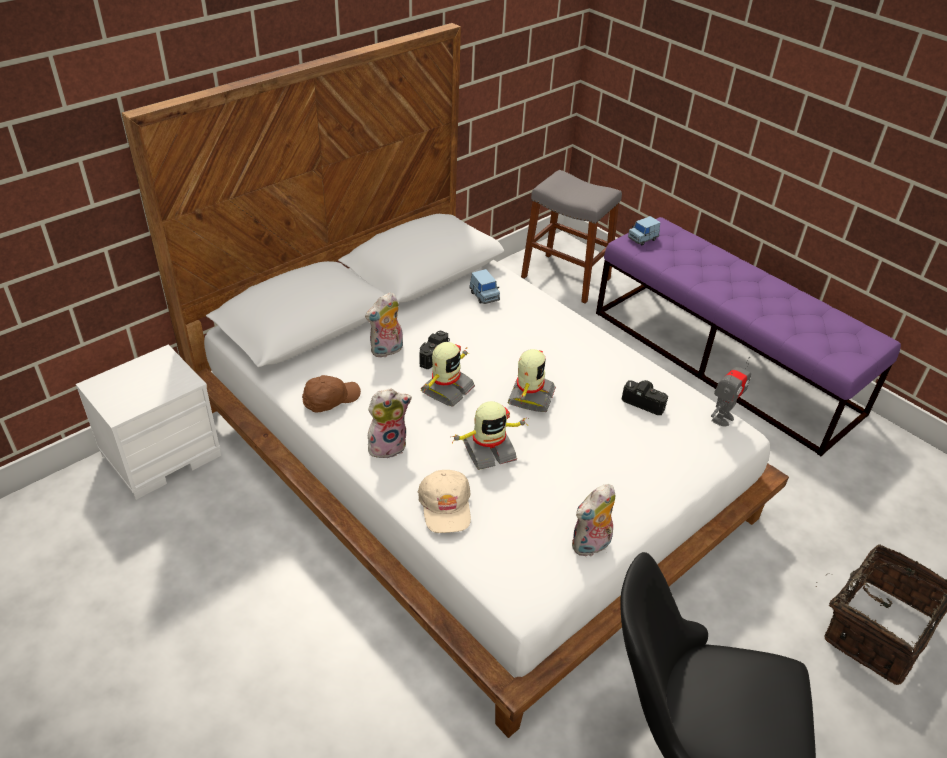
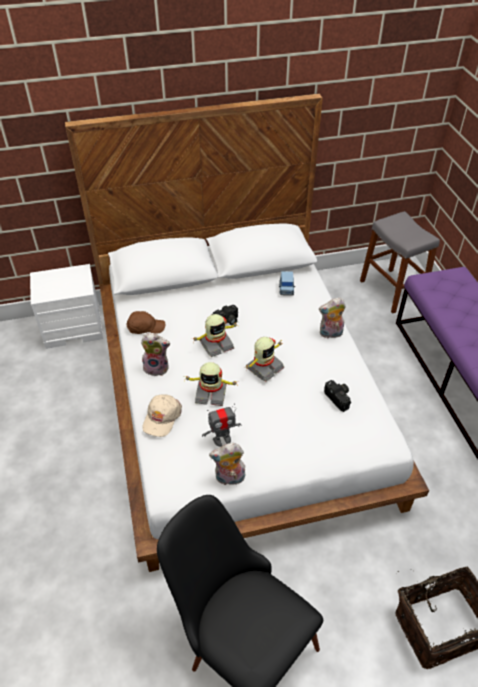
camera: 30 degrees right, 5 degrees up
plush toy [365,292,403,358] -> plush toy moved to [319,298,346,338]
blue toy car [628,216,660,245] -> none
toy robot [711,357,751,426] -> toy robot moved to [202,403,241,447]

